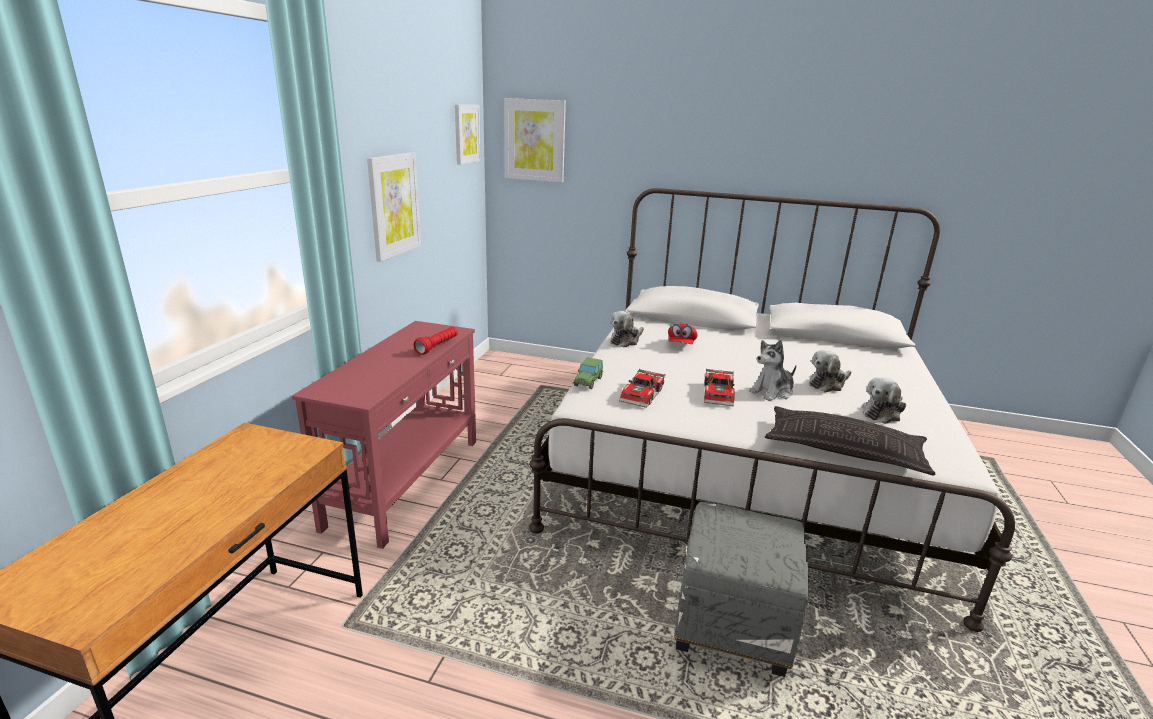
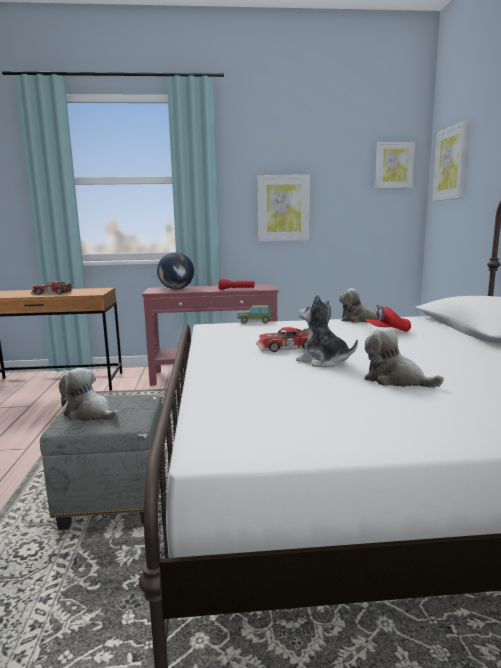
camera: 70 degrees right, 10 degrees down
toy car [619,369,665,408] -> toy car moved to [31,281,73,295]
pillow [765,406,936,476] -> none
plush toy [862,377,906,424] -> plush toy moved to [59,368,119,421]
none -> globe [157,252,194,289]

